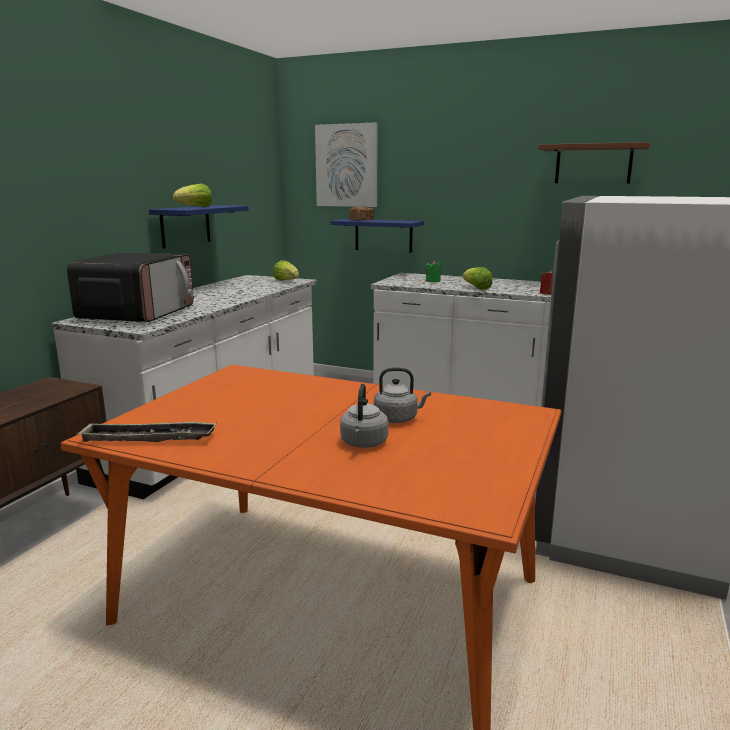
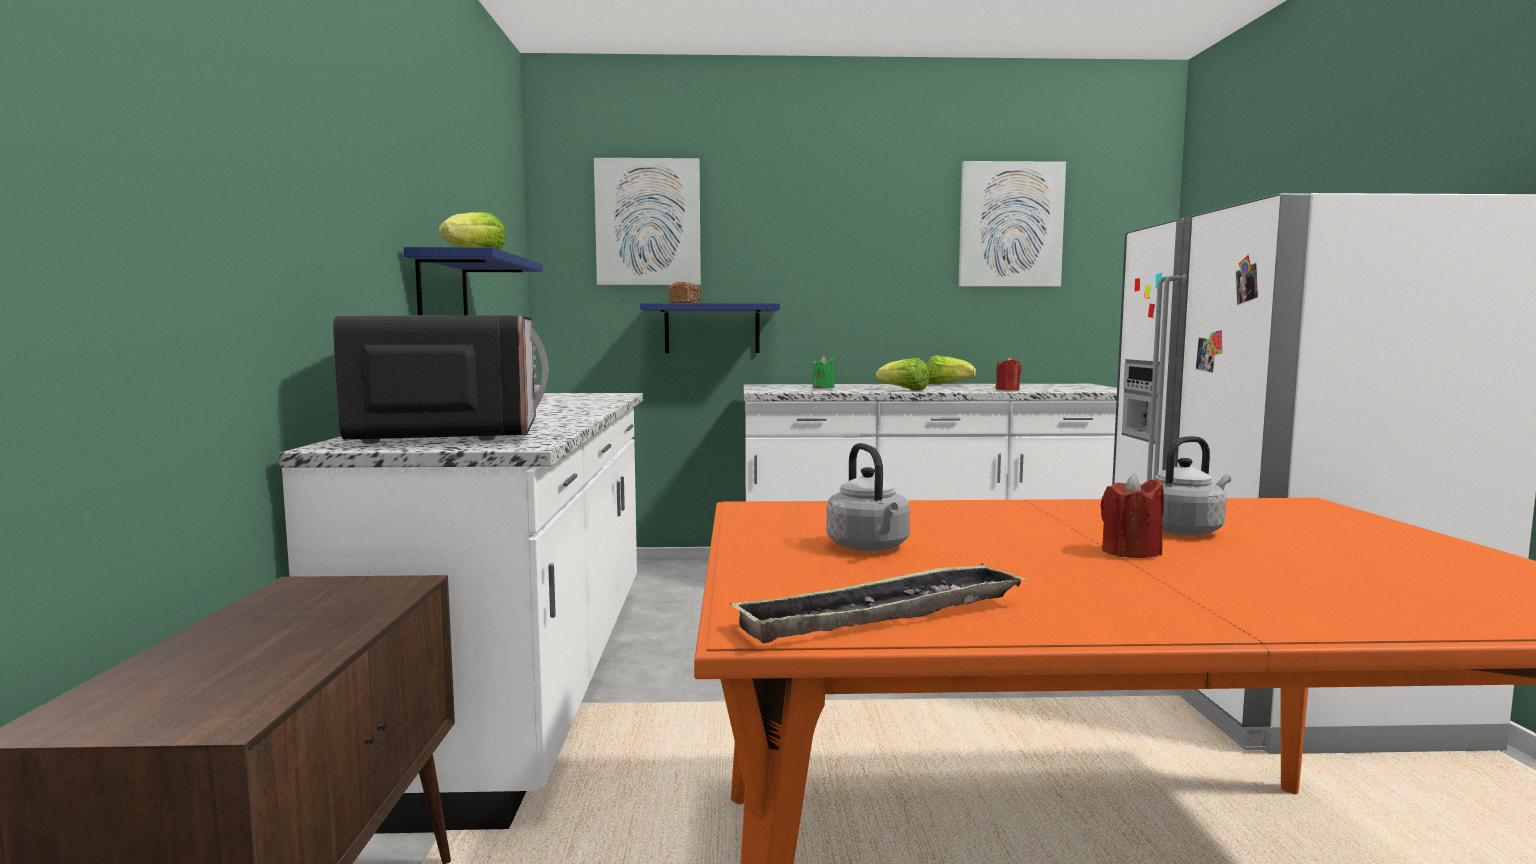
camera: 25 degrees left, 10 degrees down
lettuce [273,260,299,281] -> lettuce moved to [926,355,976,384]
grey kettle [340,384,388,448] -> grey kettle moved to [826,443,910,551]
brown shelf [538,142,651,183] -> picture [959,161,1066,287]
none -> red candle [1100,473,1164,558]

